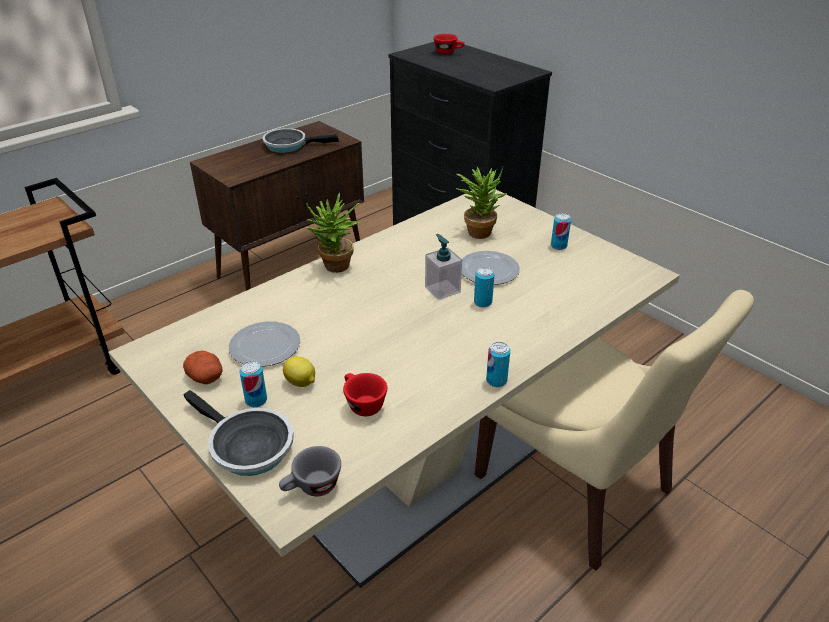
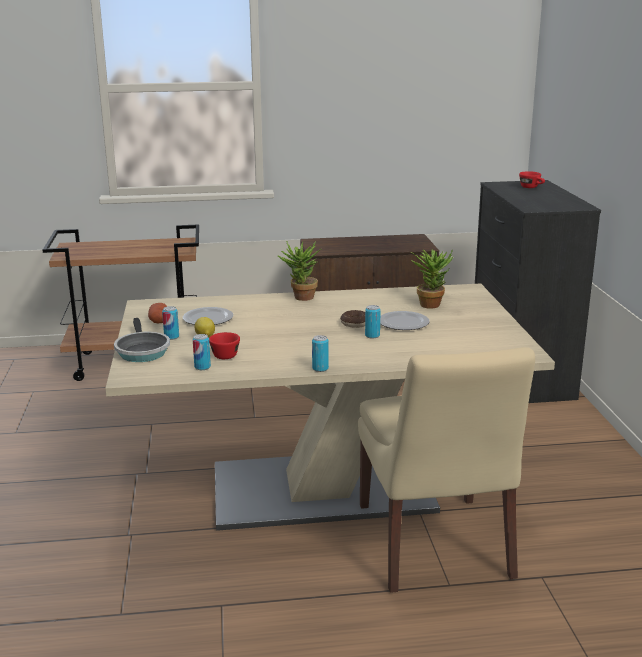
camera: 35 degrees right, 15 degrees down
frying pan [262,128,339,153] -> none
grey cup [279,446,341,496] -> none
soap dispenser [425,234,462,300] -> donut [340,310,365,328]
can [551,213,571,250] -> can moved to [193,334,211,370]

